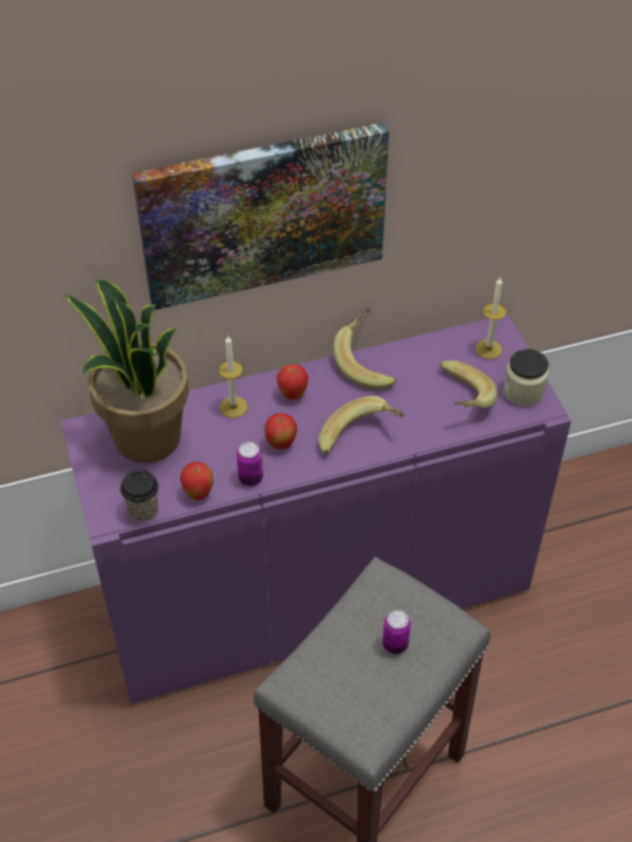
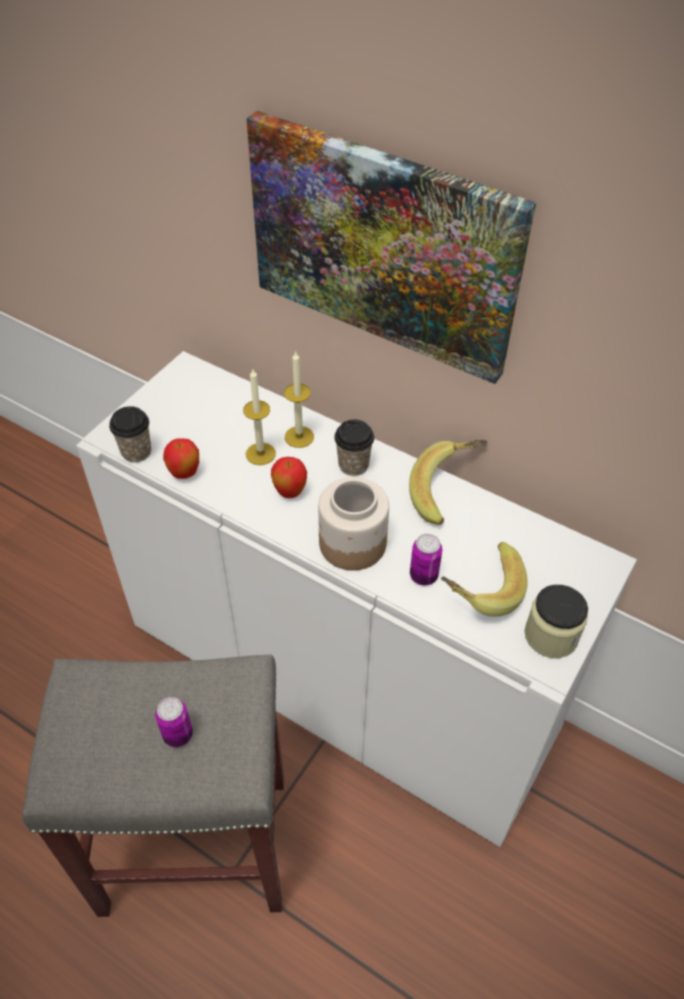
camera: 50 degrees right, 0 degrees up
purple cabinet [61,314,571,704] -> white cabinet [76,351,637,847]
potted plant [64,280,189,463] -> none
can [237,442,263,486] -> can moved to [410,534,442,585]
apple [277,364,308,400] -> cup [334,420,374,476]
banana [318,396,405,455] -> jar [318,477,389,571]
candle [475,278,506,359] -> candle moved to [243,369,276,465]

